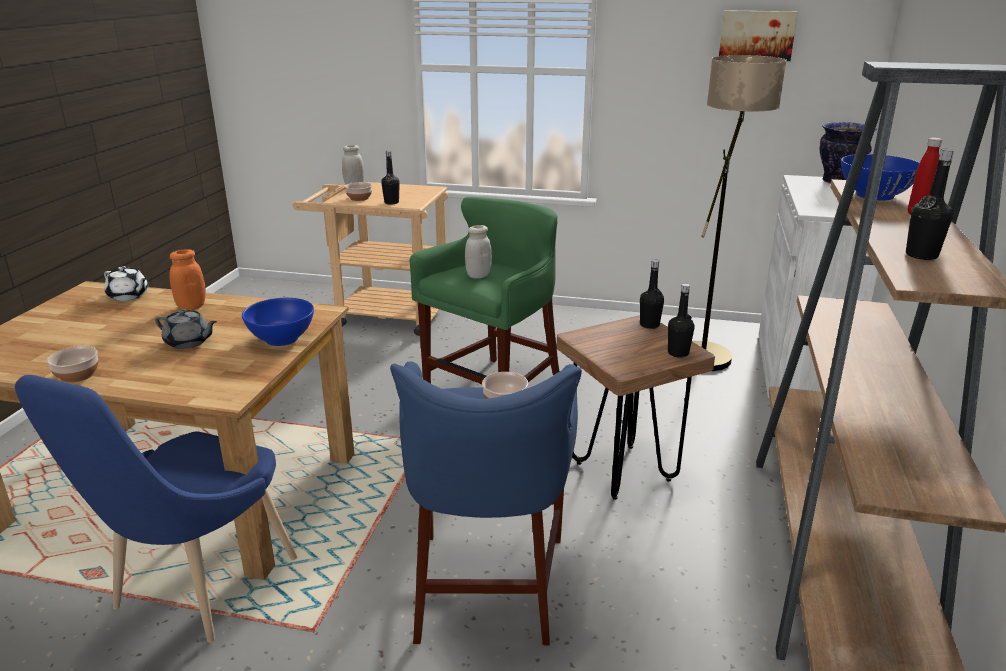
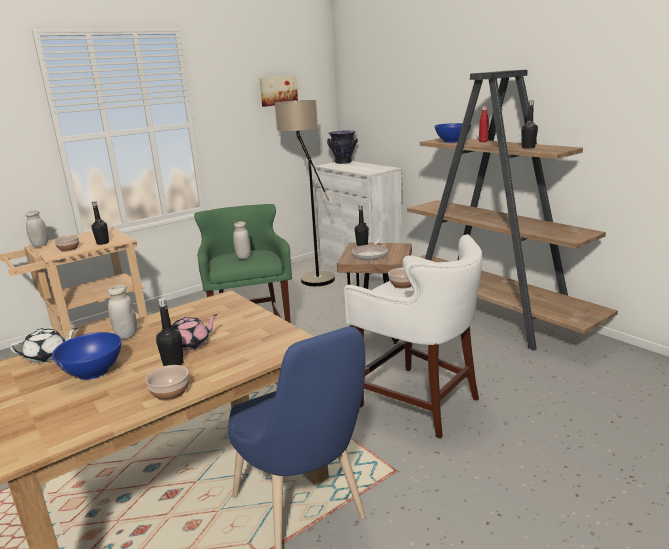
camera: 50 degrees left, 5 degrees down
grey teapot [155,309,217,349] -> pink teapot [172,314,218,351]
orange jar [169,249,206,310] -> white jar [108,284,137,339]
blue bowl [242,298,314,346] -> blue bowl moved to [52,332,122,380]
blue stool [390,361,582,645] -> white stool [344,234,482,439]
black bottle [668,283,695,358] -> black bottle moved to [156,298,184,366]
none -> frying pan [352,239,388,260]

